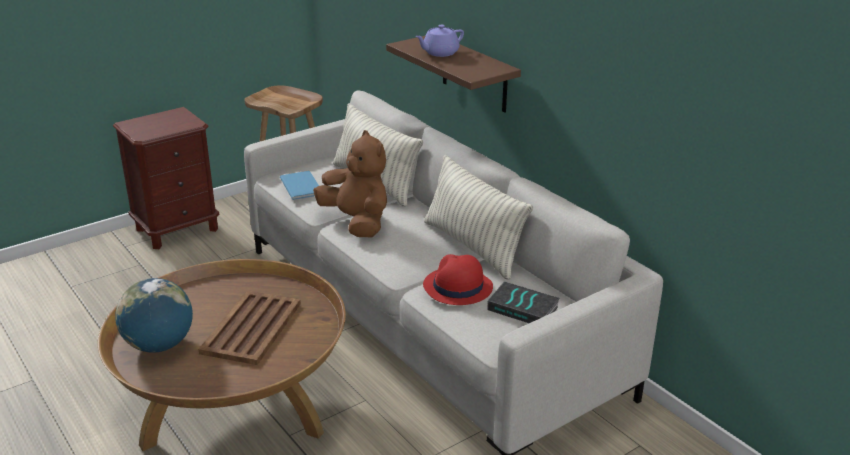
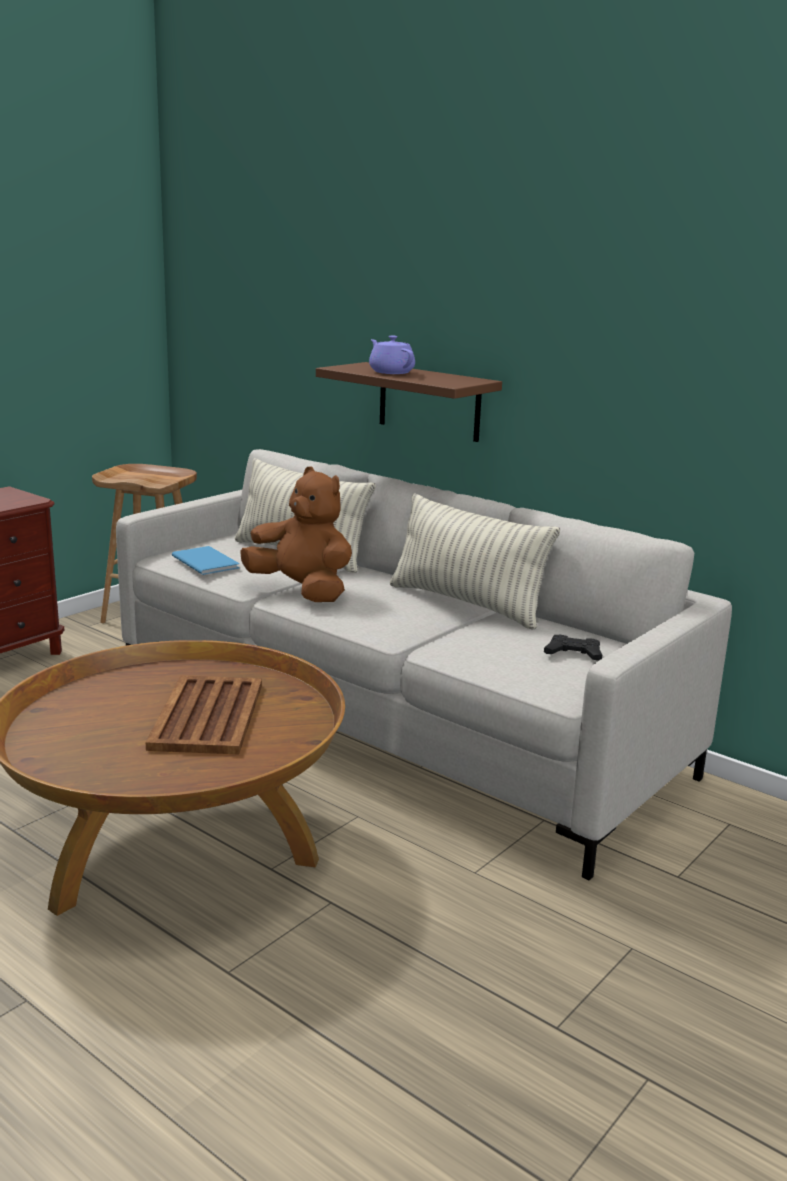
camera: 15 degrees left, 10 degrees down
globe [115,278,193,353] -> none
purple teapot [415,25,464,57] -> purple teapot turned 105 degrees clockwise [369,336,415,374]
red hat [423,254,493,305] -> none
book [487,281,560,323] -> black game controller [544,635,602,661]

